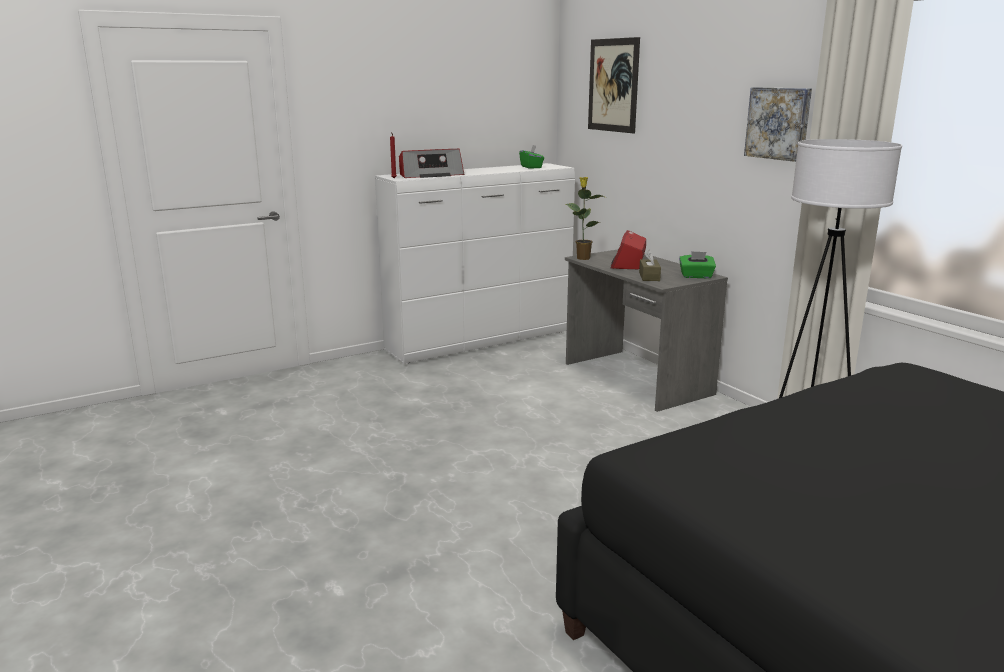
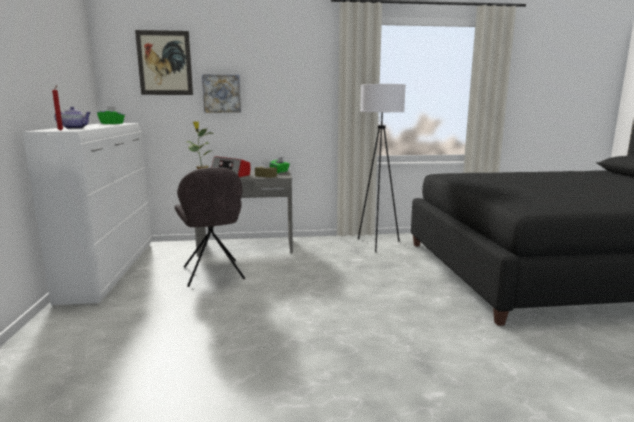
camera: 65 degrees left, 5 degrees down
radio [399,149,464,178] -> teapot [55,107,91,129]
picture [744,87,812,162] -> picture moved to [202,75,241,113]
none -> grey chair [175,167,245,287]

